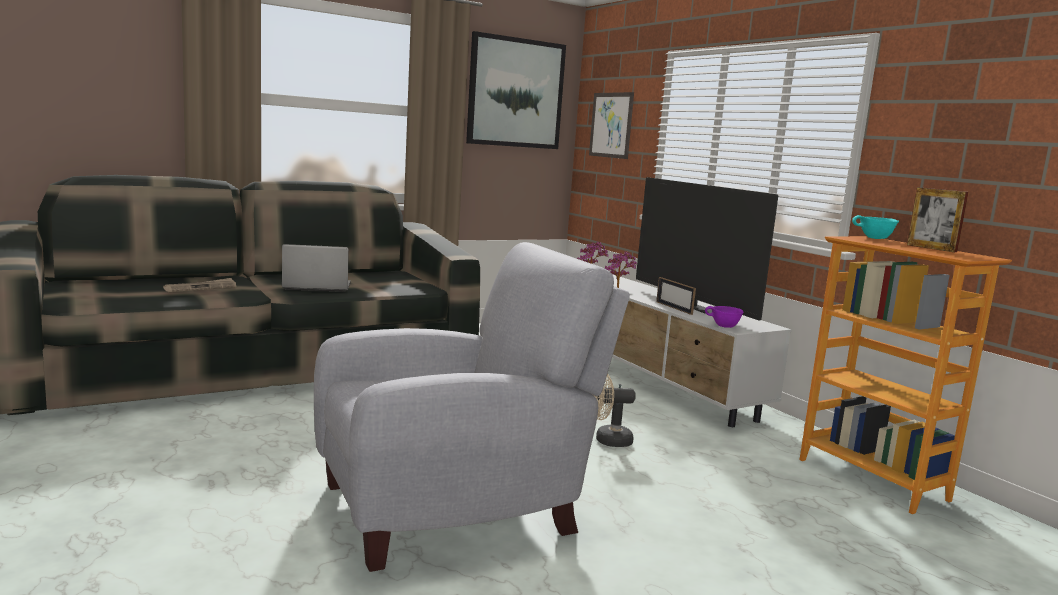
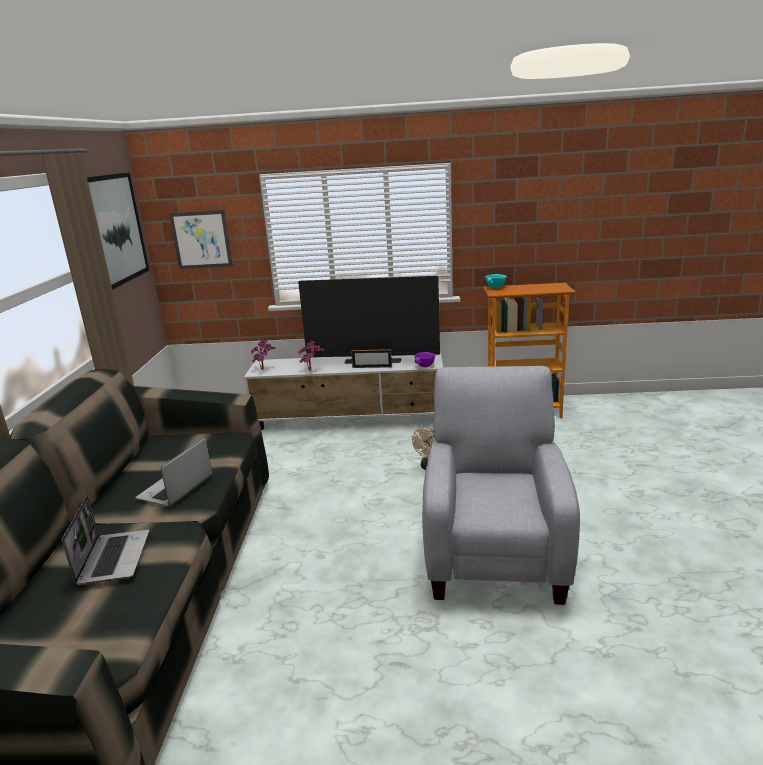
camera: 55 degrees left, 10 degrees up
newspaper [163,278,236,292] -> laptop [62,496,149,585]
picture frame [907,187,969,252] -> none

